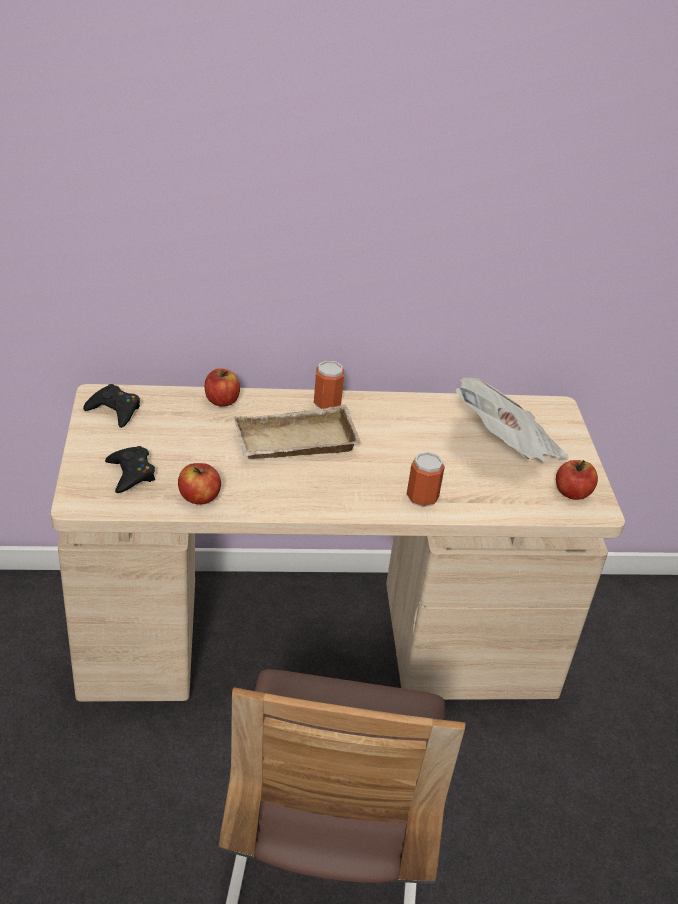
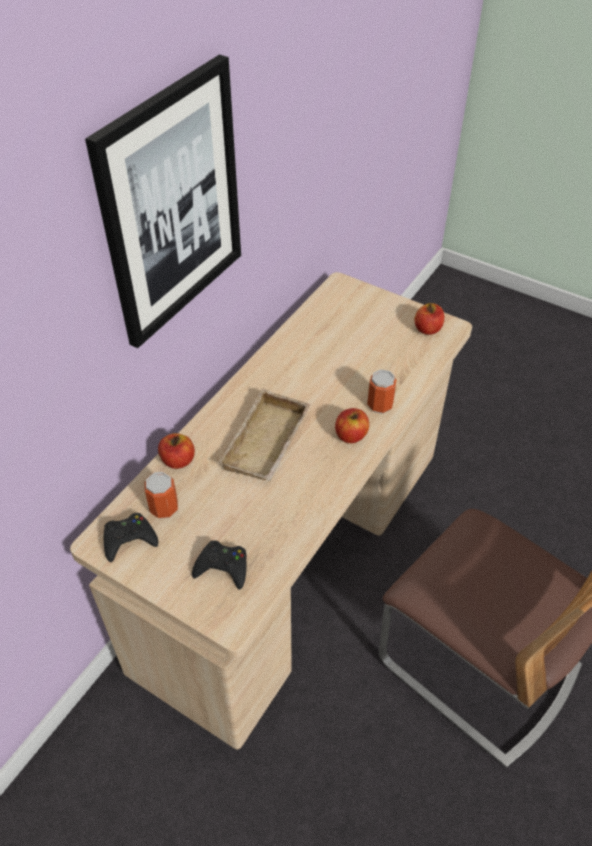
camera: 50 degrees left, 10 degrees up
apple [178,463,221,505] -> apple moved to [335,408,369,443]
can [314,360,344,409] -> can moved to [145,472,178,519]
newspaper [455,377,568,462] -> none
none -> picture [85,55,241,348]

